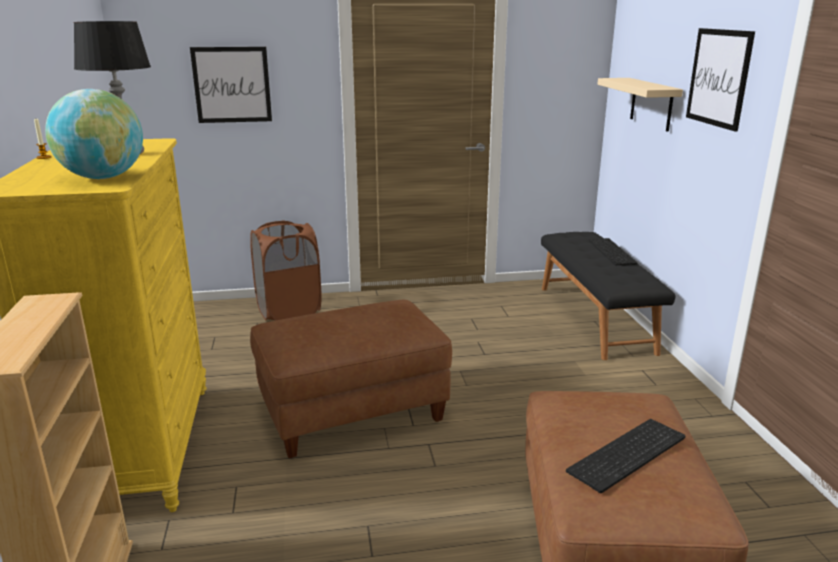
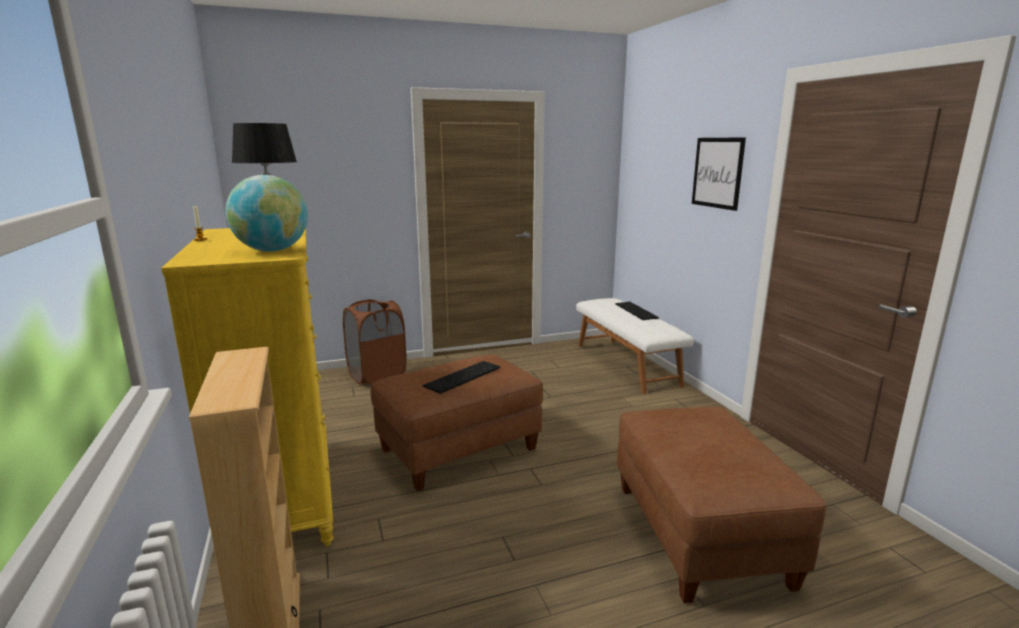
camera: 10 degrees left, 5 degrees down
picture [190,47,272,123] -> none
black bench [541,232,675,360] -> white bench [576,298,694,394]
keyboard [566,419,685,493] -> keyboard moved to [423,361,500,394]
beige shelf [597,78,683,132] -> none

